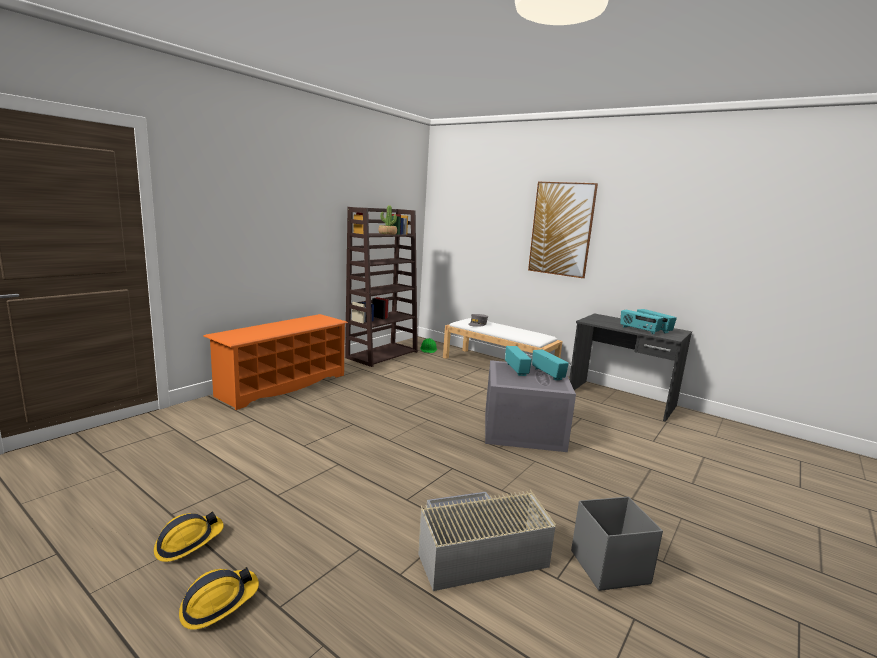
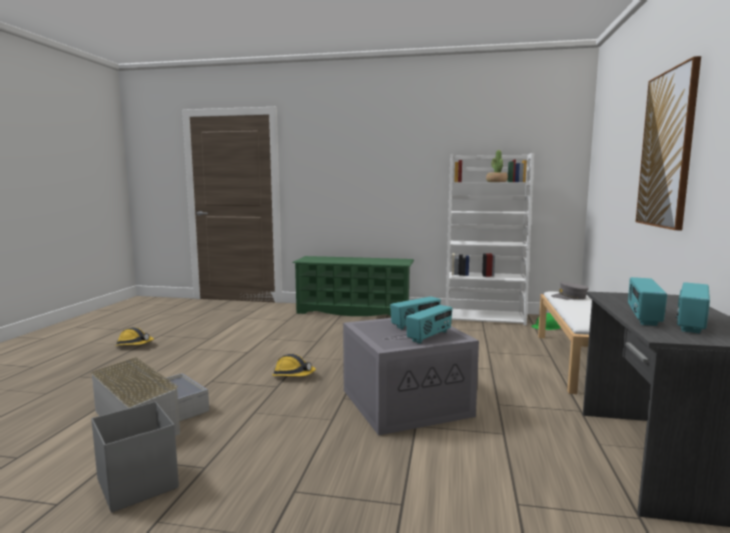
camera: 65 degrees right, 5 degrees down
hard hat [179,567,259,630] -> hard hat moved to [272,354,316,376]
orange shoe rack [203,314,348,410] -> green shoe rack [292,256,414,316]
brown bookcase [345,207,418,367] -> white bookcase [446,153,534,326]

